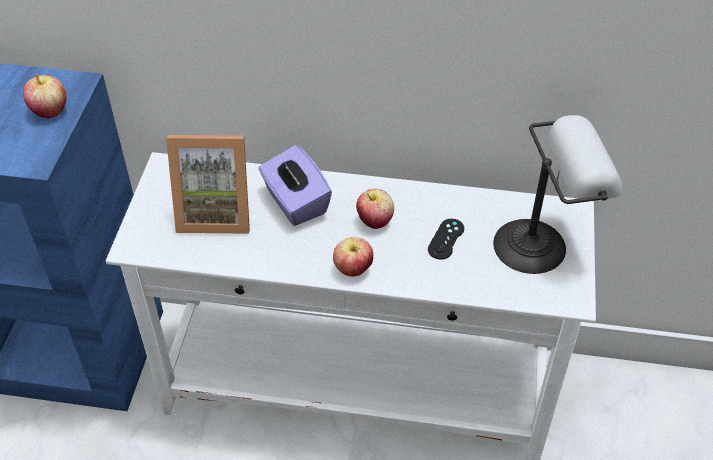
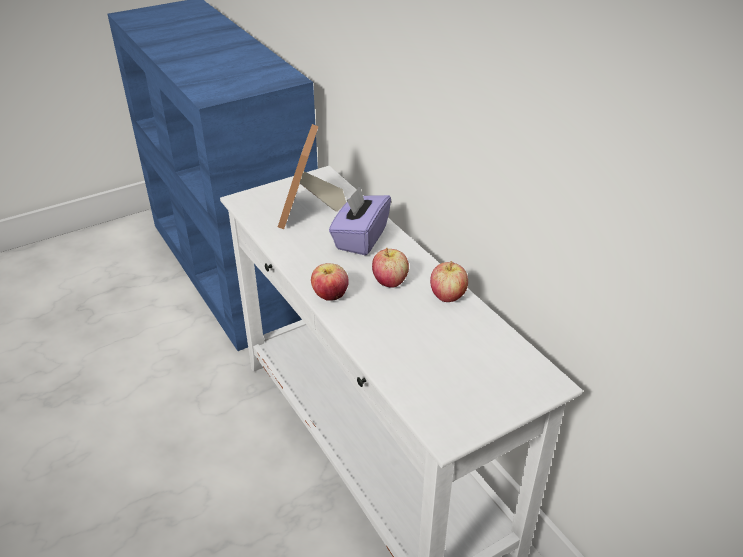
camera: 50 degrees right, 10 degrees down
apple [23,75,67,118] -> apple moved to [430,261,468,302]
picture frame [166,135,250,234] -> picture frame turned 45 degrees clockwise [278,124,346,229]
black game controller [428,219,464,260] -> none
table lamp [493,115,623,274] -> none

